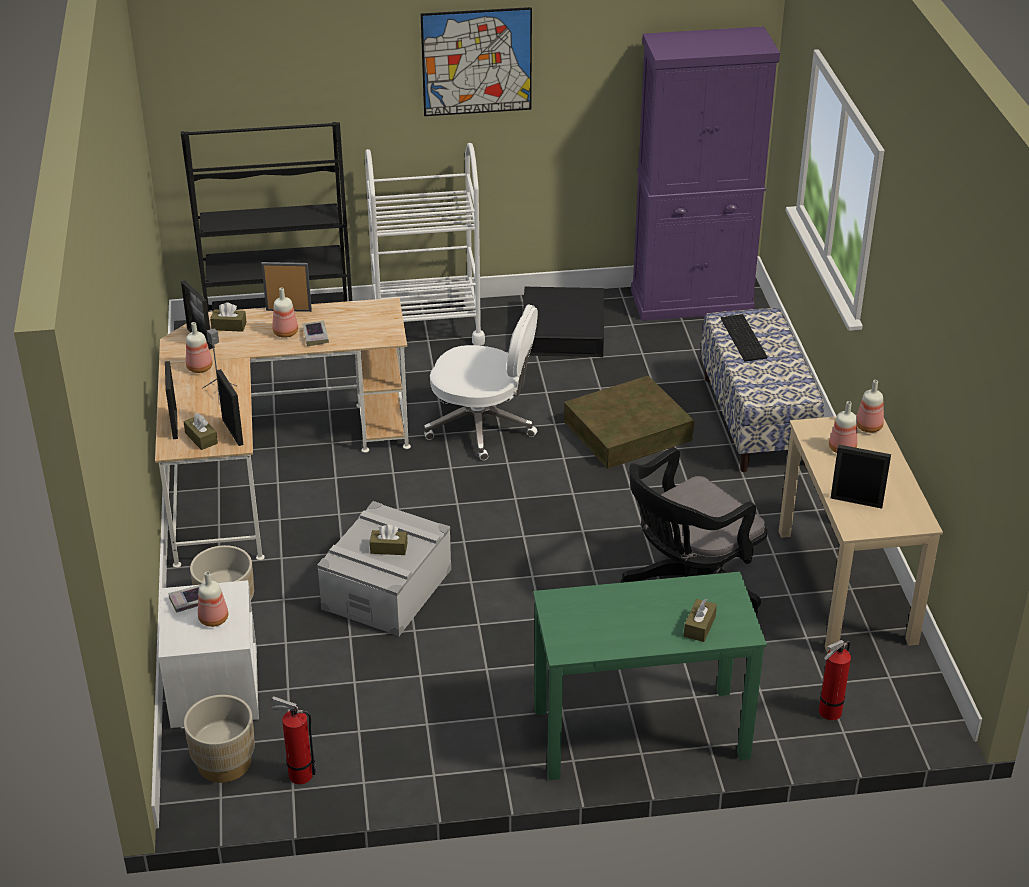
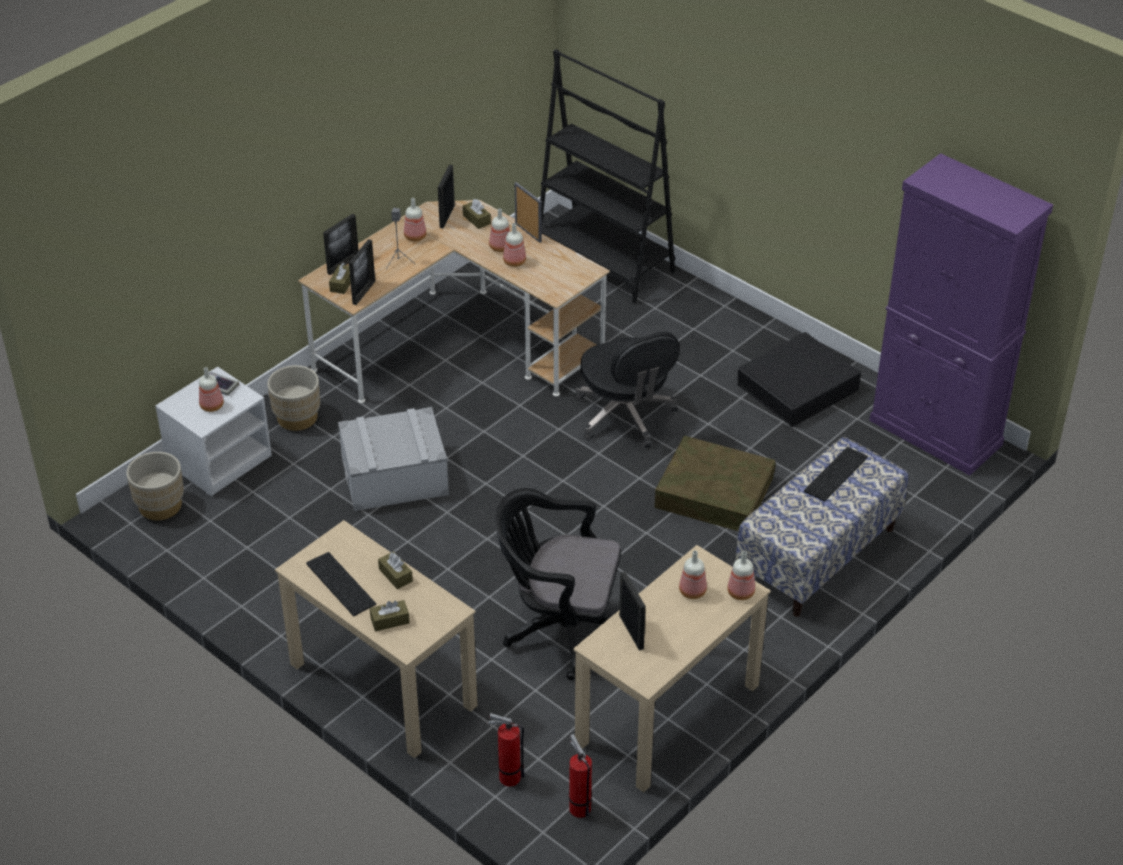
camera: 50 degrees right, 5 degrees up
fire extinguisher [271,696,316,784] -> fire extinguisher moved to [569,734,592,818]
book [303,321,329,346] -> bottle [503,223,526,267]
white cart [365,143,485,346] -> none
brown tissue box [370,524,408,555] -> brown tissue box moved to [378,551,413,589]
picture [421,7,532,116] -> none
white office chair [424,304,538,460] -> black office chair [575,332,680,448]
green desk [533,572,767,780] -> beige desk [275,520,478,758]
none -> keyboard [306,552,376,616]

